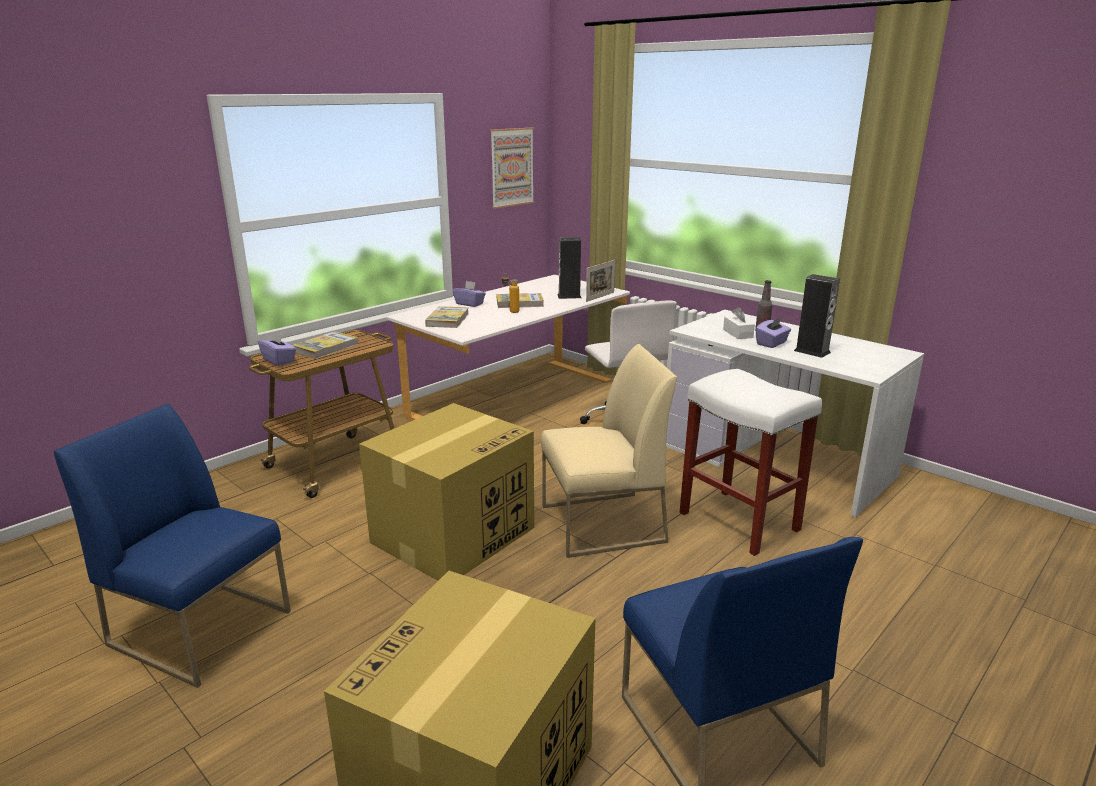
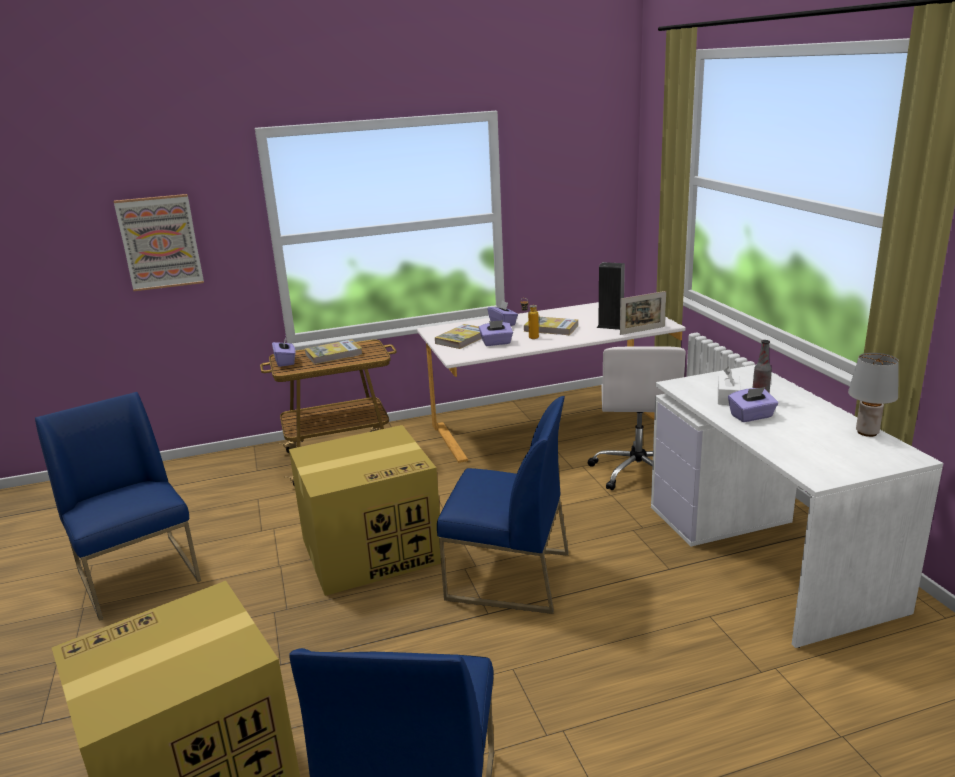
camera: 30 degrees right, 0 degrees up
picture [490,128,534,209] -> picture moved to [113,194,204,291]
beige chair [541,344,677,558] -> blue chair [437,396,569,614]
white stool [680,369,822,556] -> none
speaker [794,274,840,358] -> none
none -> purple tissue box [479,320,513,346]
none -> grey table lamp [848,353,899,437]

